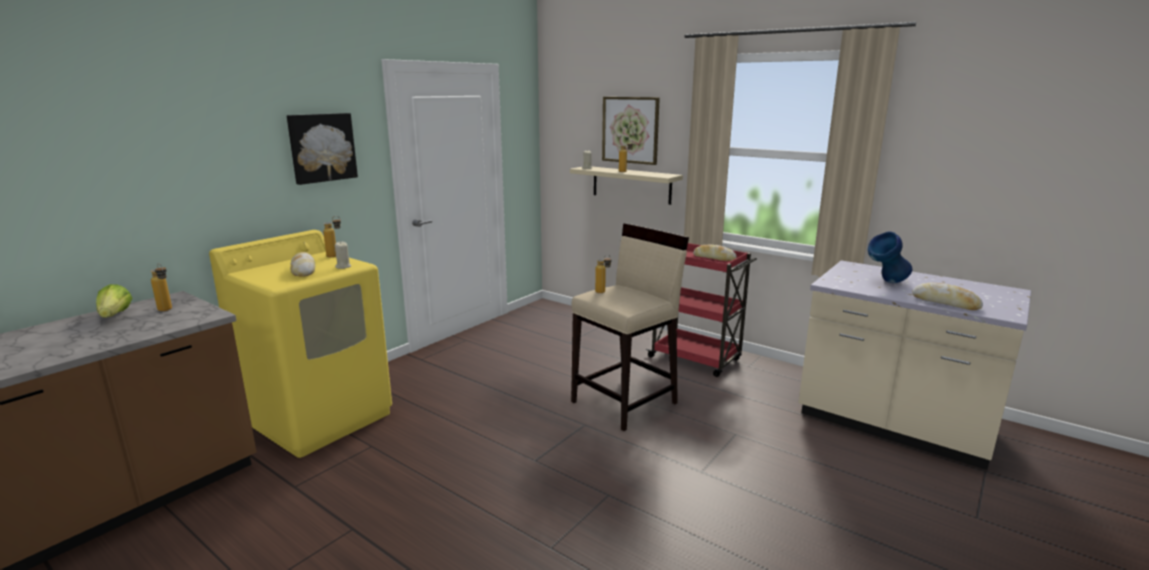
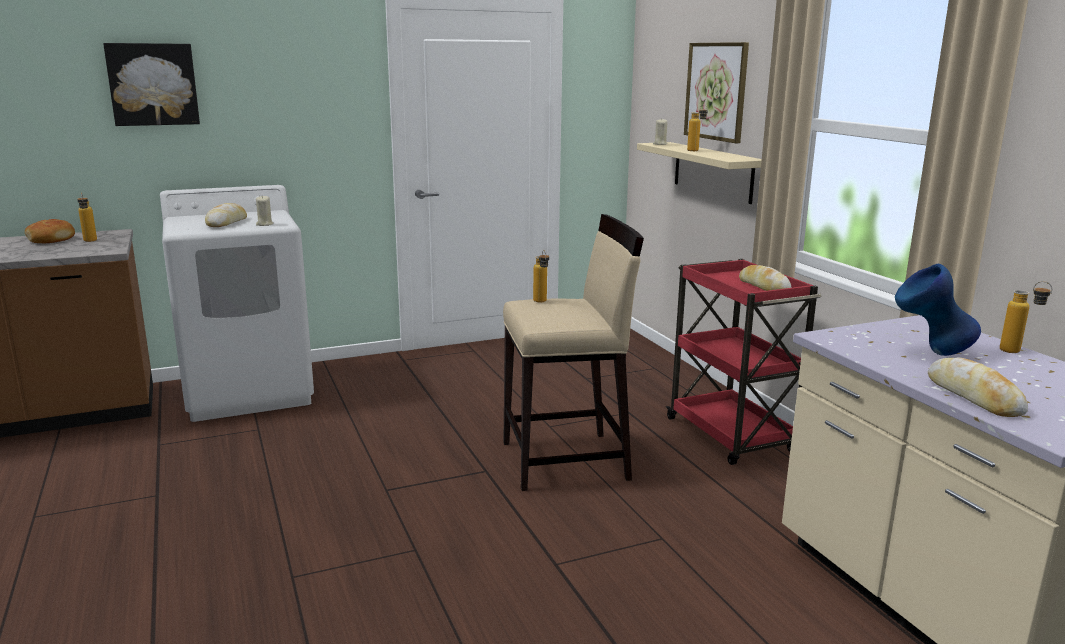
camera: 30 degrees right, 0 degrees up
lettuce [96,284,132,318] -> bread [25,219,75,243]
yellow washing machine [209,230,392,458] -> white washing machine [160,185,314,422]
picture [287,113,358,185] -> picture moved to [103,43,200,126]
bottle [323,216,341,257] -> bottle moved to [1000,281,1052,353]

